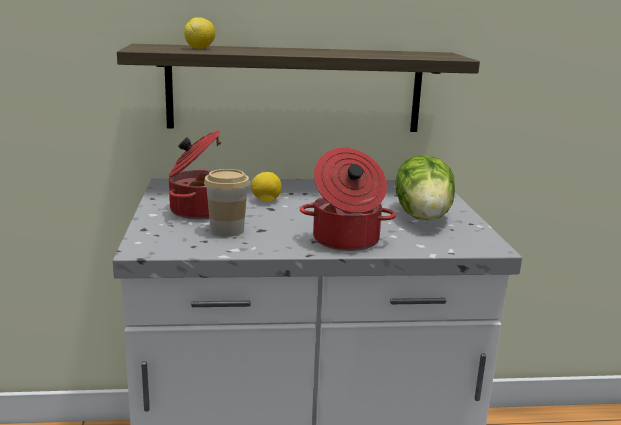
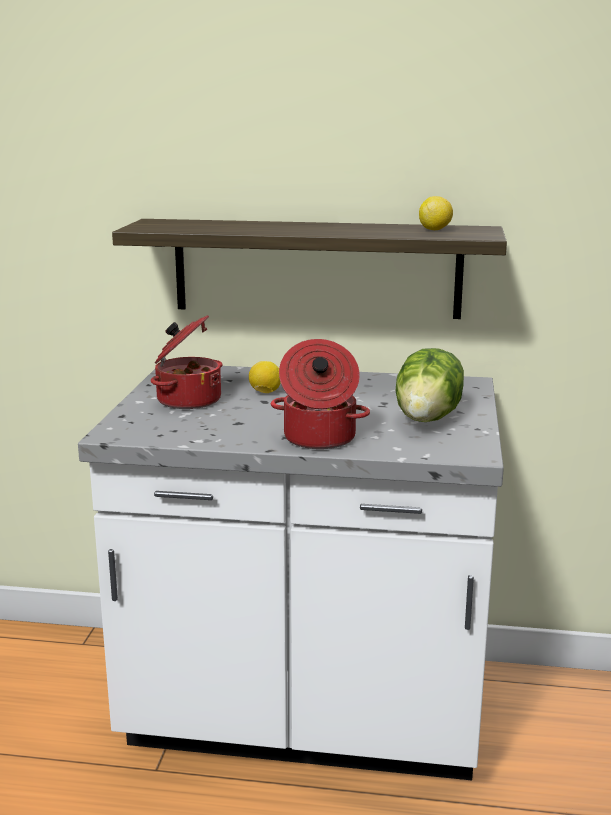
camera: 15 degrees right, 0 degrees up
lemon [184,17,215,49] -> lemon moved to [419,196,453,230]
cup [204,169,250,237] -> none

